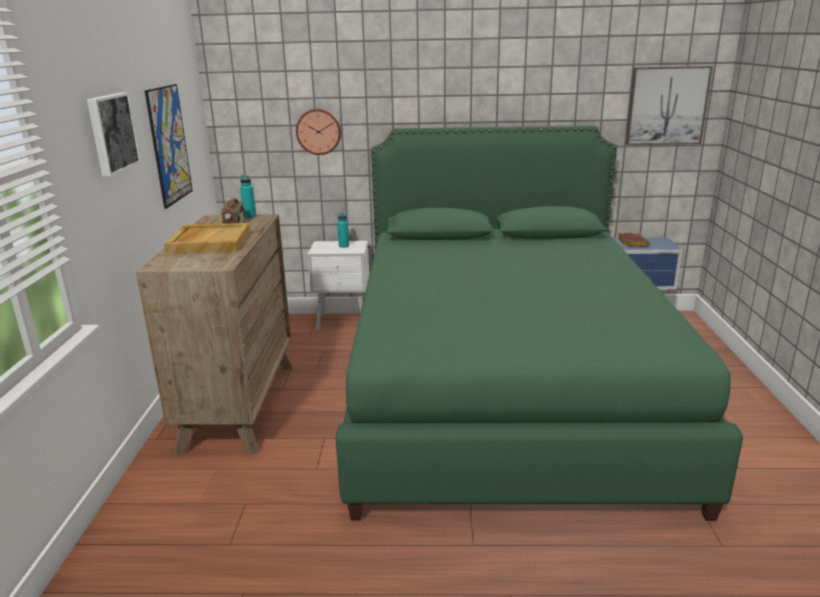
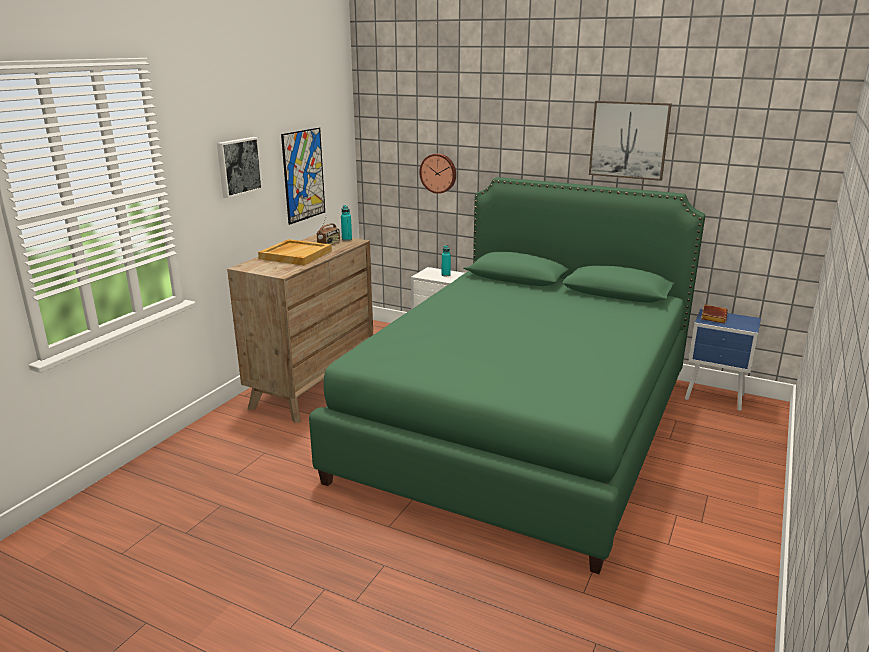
camera: 25 degrees right, 0 degrees up
picture [626,66,713,145] -> picture moved to [589,101,672,181]

